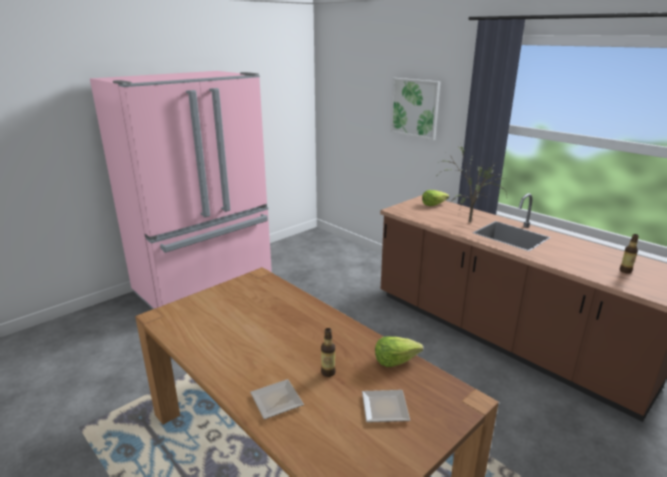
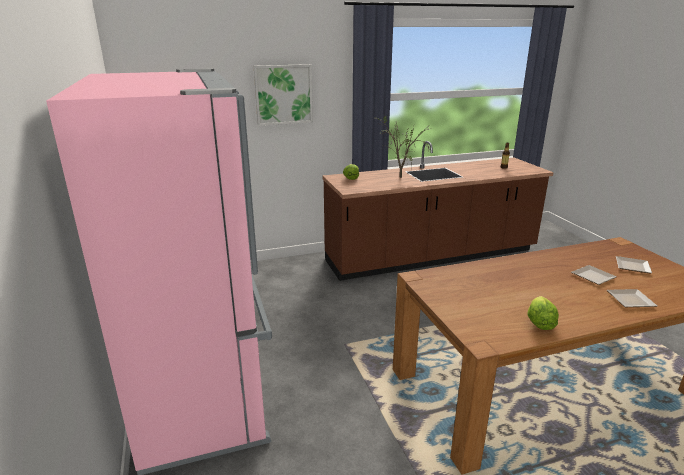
camera: 65 degrees left, 0 degrees up
bottle [321,328,336,377] -> plate [571,265,616,285]
lettuce [375,336,423,367] -> lettuce moved to [527,296,559,330]

